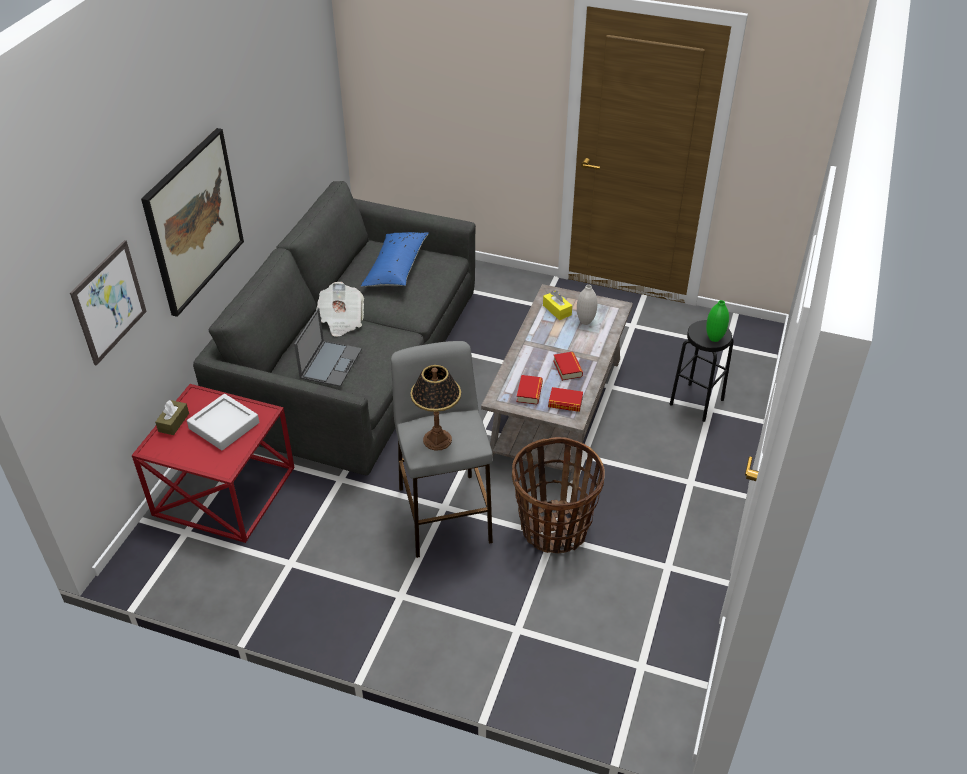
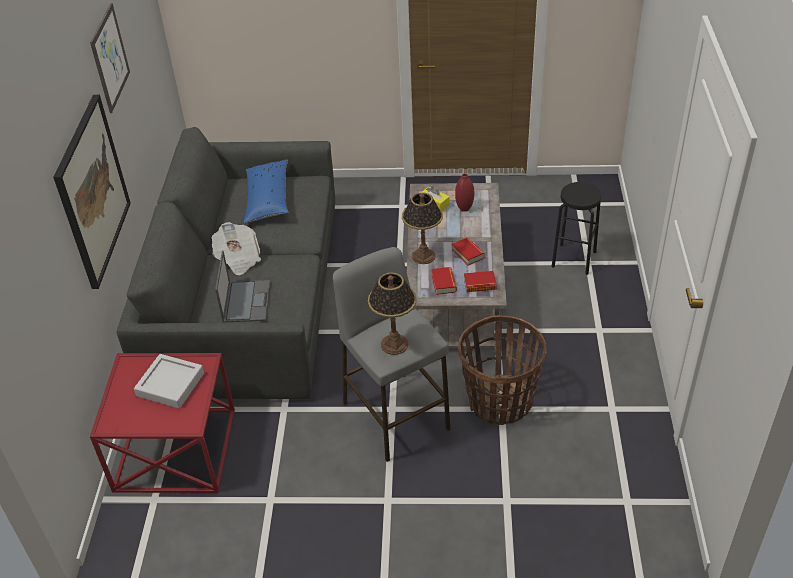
camera: 15 degrees left, 0 degrees up
picture [70,240,147,366] -> picture moved to [90,3,130,113]
brown tissue box [155,400,189,435] -> none
white vase [577,285,598,325] -> red vase [455,173,474,212]
green vase [706,300,729,342] -> none
none -> table lamp [402,192,443,264]

